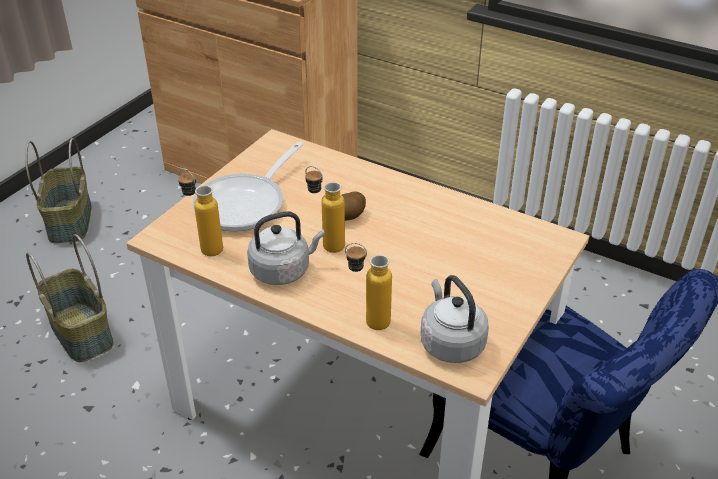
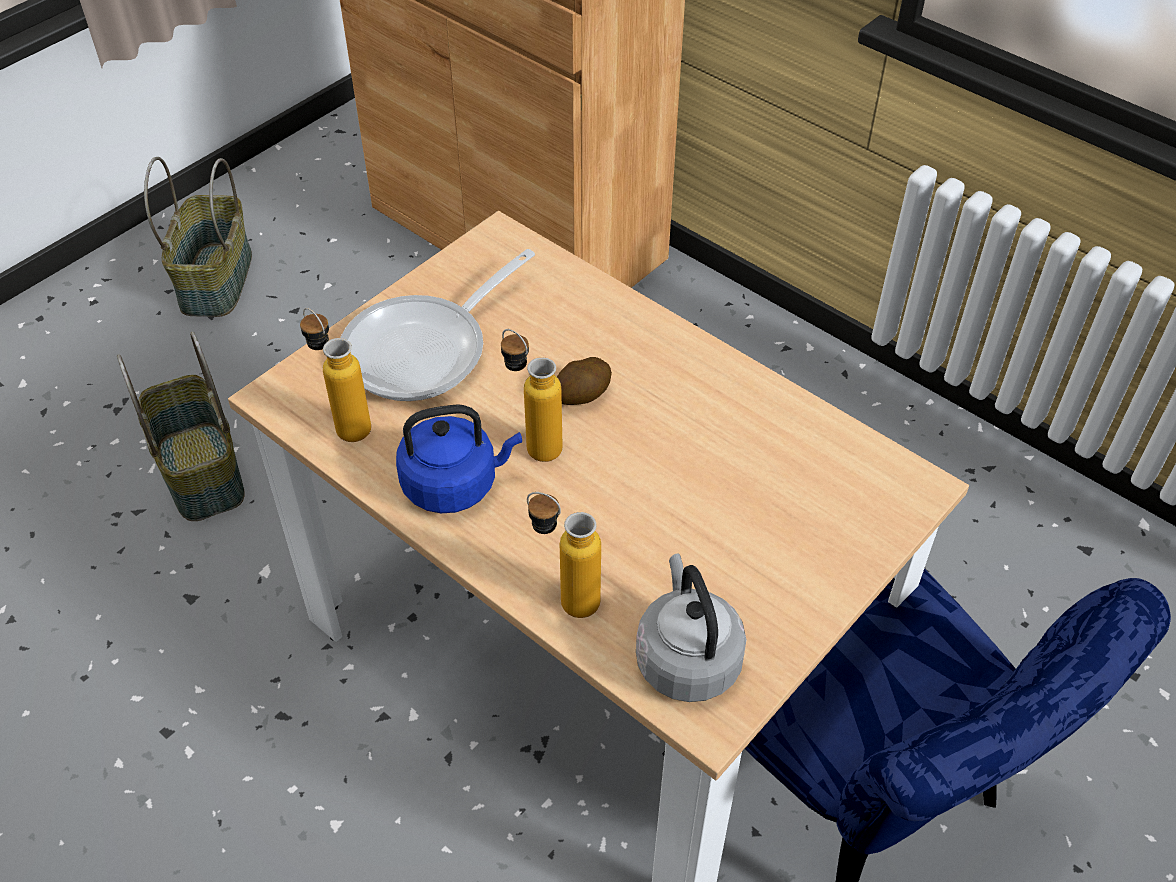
camera: 10 degrees right, 10 degrees up
grey kettle [247,211,325,285] -> blue kettle [396,404,522,513]

